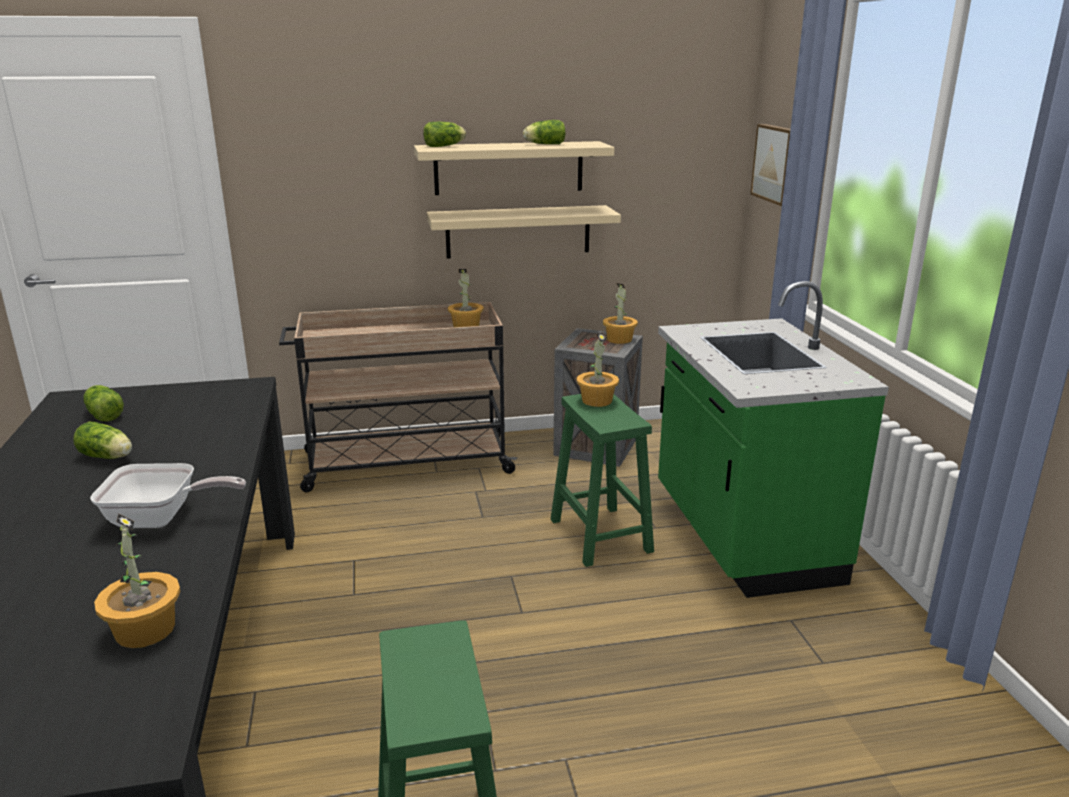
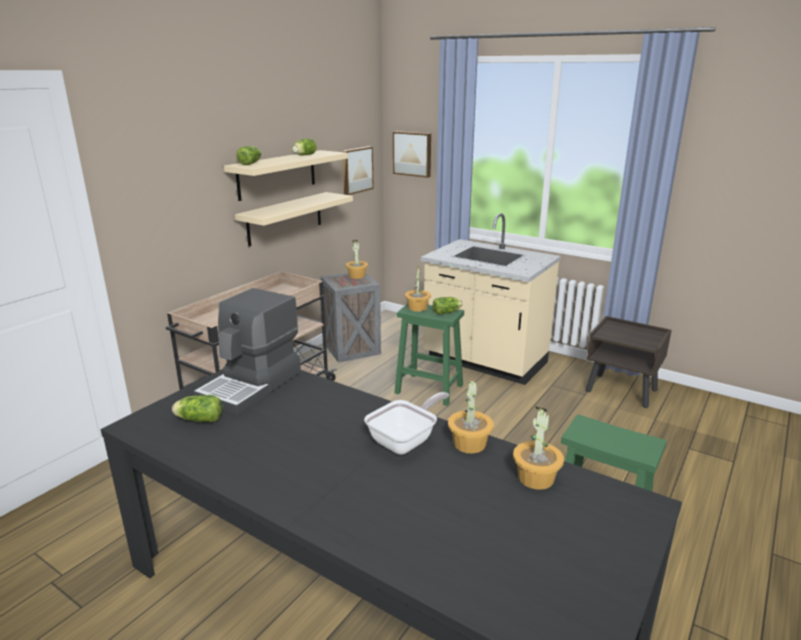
camera: 45 degrees left, 0 degrees up
lettuce [73,421,132,459] -> lettuce moved to [433,297,463,314]
potted plant [448,269,484,327] -> potted plant moved to [448,379,494,454]
green counter [658,281,889,598] -> beige counter [421,213,561,385]
none -> coffee machine [193,288,301,415]
none -> picture [342,146,374,195]
none -> brown nightstand [586,316,671,408]

